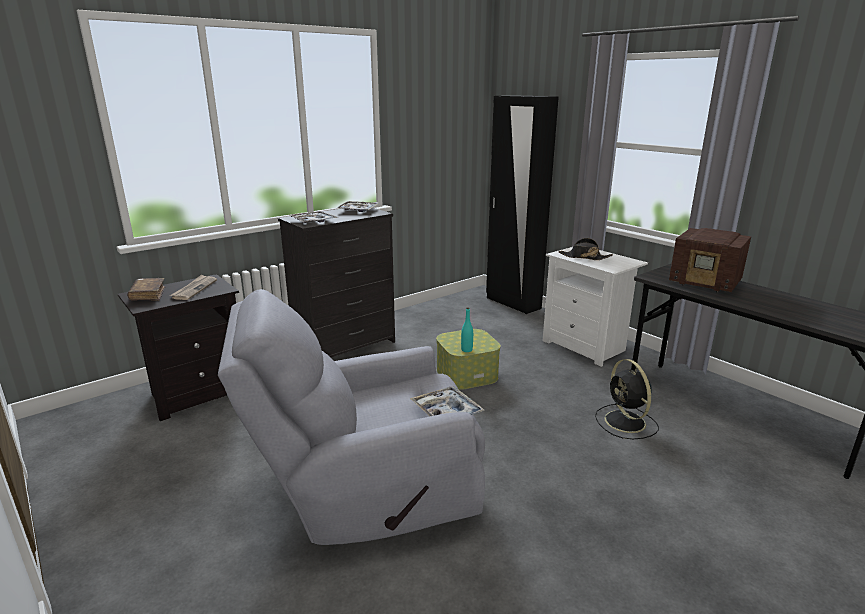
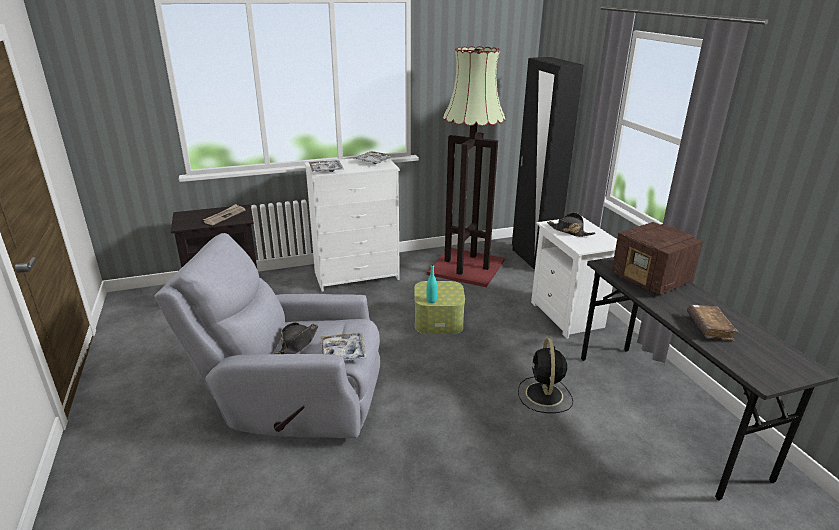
camera: 20 degrees right, 5 degrees up
brown book [127,278,165,300] -> brown book moved to [687,304,738,341]
black dresser [278,208,395,357] -> white dresser [304,158,400,292]
none -> black hat [275,322,318,354]
none -> floor lamp [427,46,506,287]

